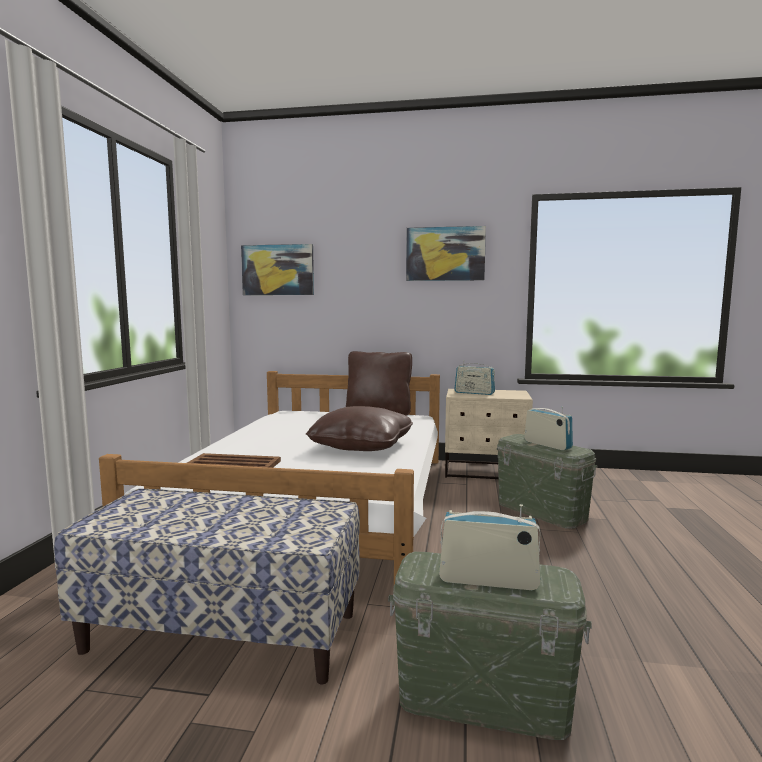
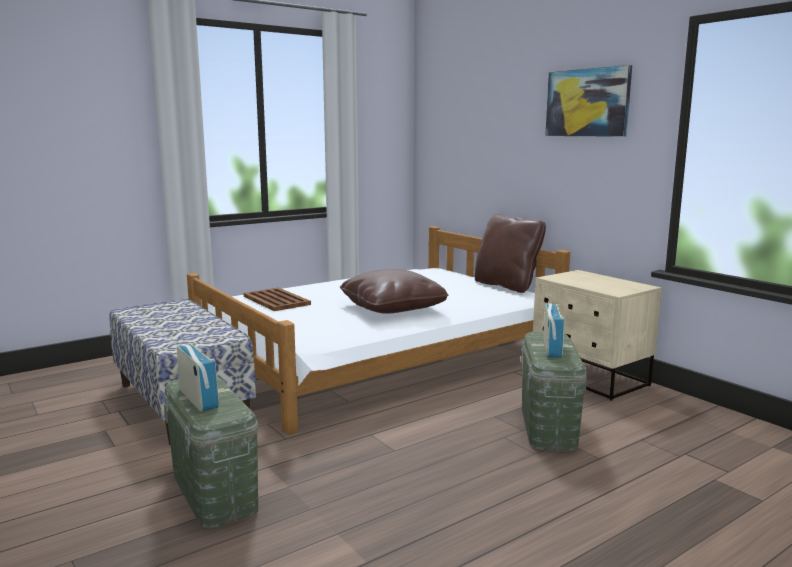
camera: 45 degrees right, 5 degrees up
picture [241,244,314,295] -> none
radio [454,360,495,395] -> none

